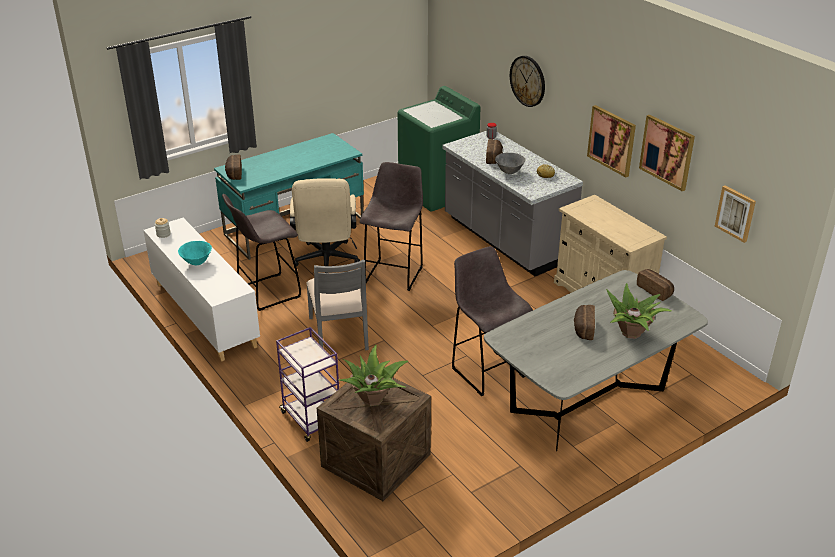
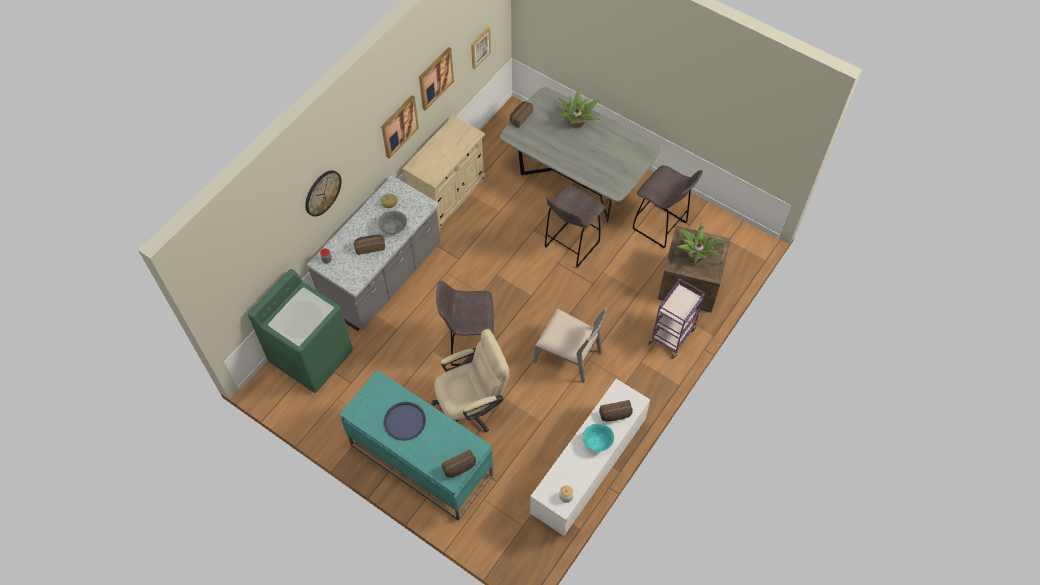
camera: 110 degrees left, 25 degrees up
grey stool [222,194,301,311] -> grey stool moved to [633,165,703,248]
grey chair [306,260,369,350] -> grey chair turned 60 degrees clockwise [534,307,607,383]
bread [574,305,595,340] -> bread moved to [599,400,633,422]
none -> blue tray [384,402,426,441]

